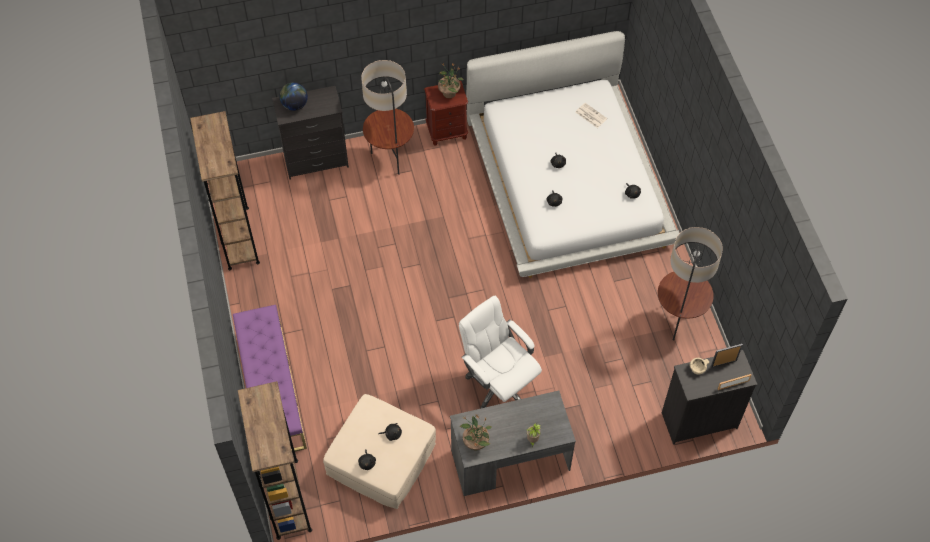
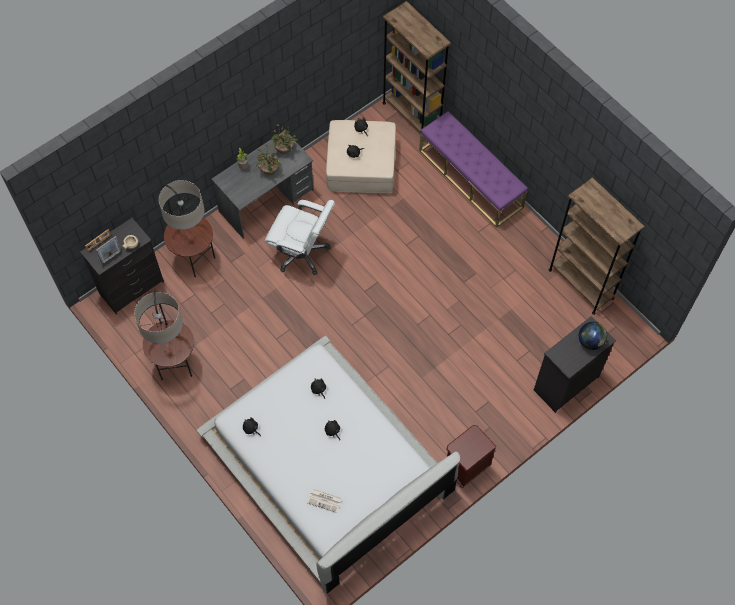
camera: 155 degrees right, 5 degrees up
floor lamp [361,60,414,175] -> floor lamp moved to [159,180,215,277]
potted plant [438,63,464,98] -> potted plant moved to [256,144,281,175]

